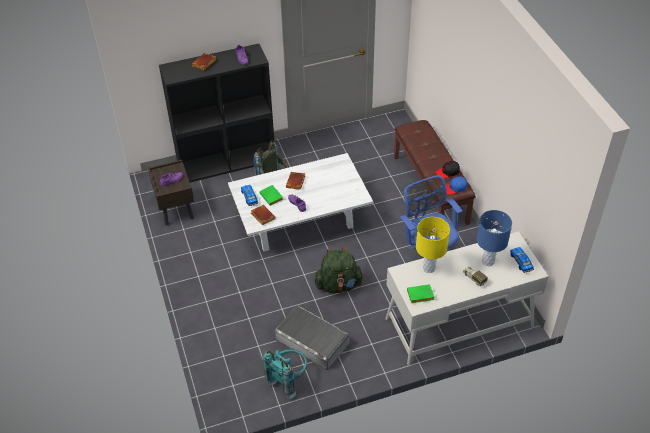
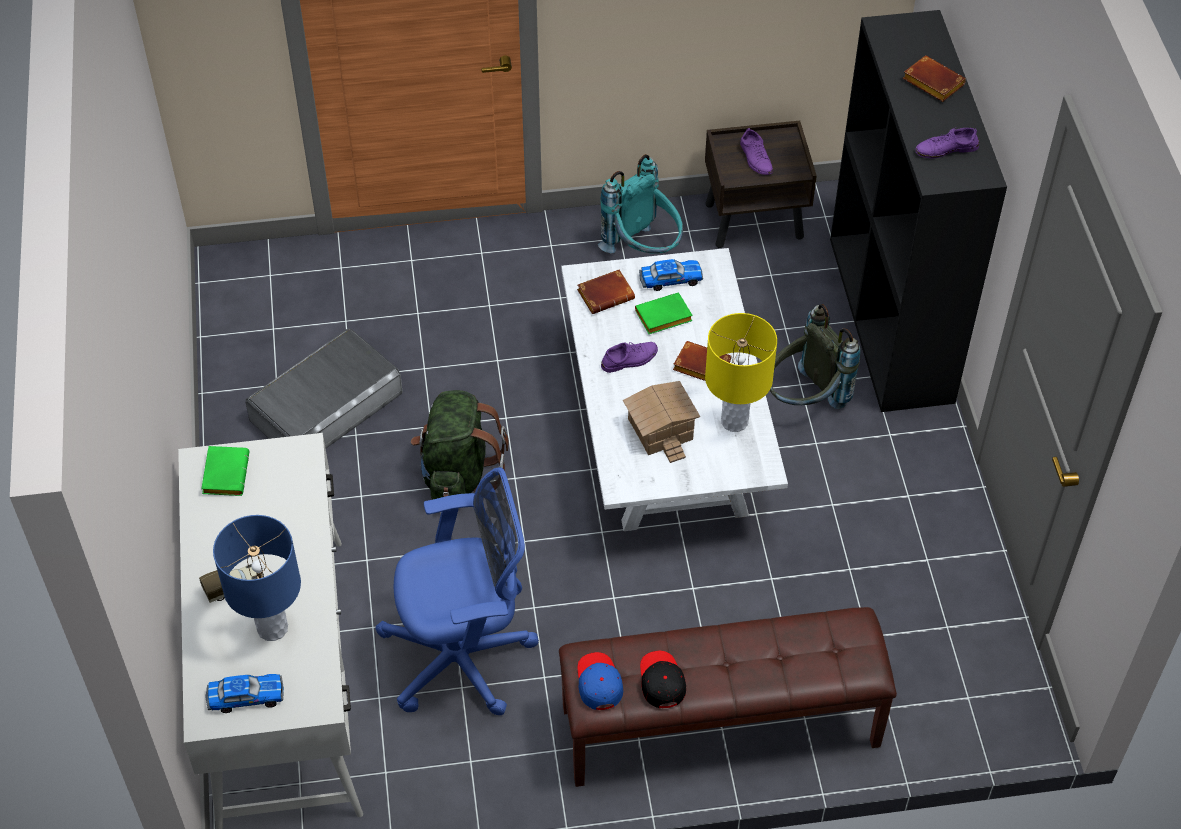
camera: 100 degrees right, 5 degrees up
turquoise backpack [263,350,307,399] -> turquoise backpack moved to [598,154,683,254]
yellow table lamp [416,217,450,273] -> yellow table lamp moved to [705,313,777,432]
none -> toy house [623,381,700,463]

